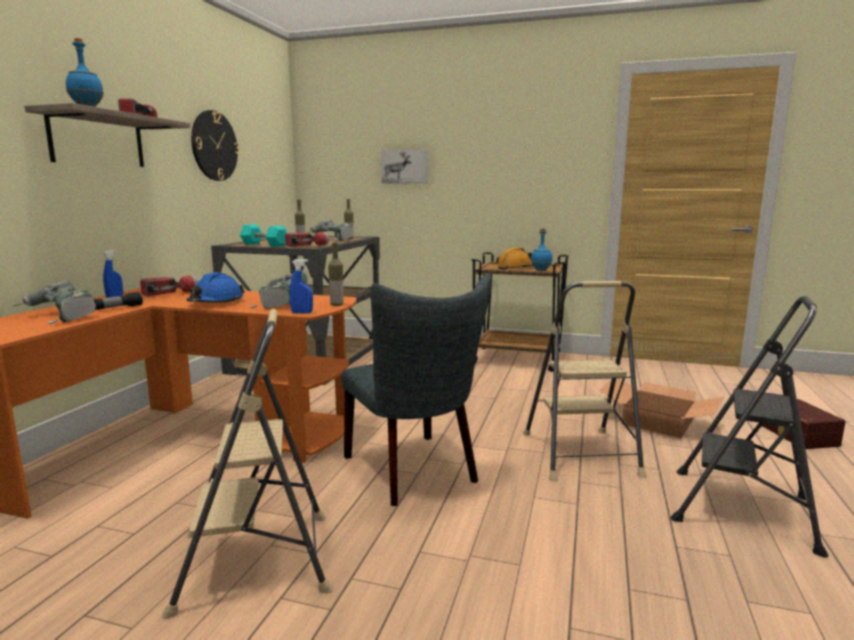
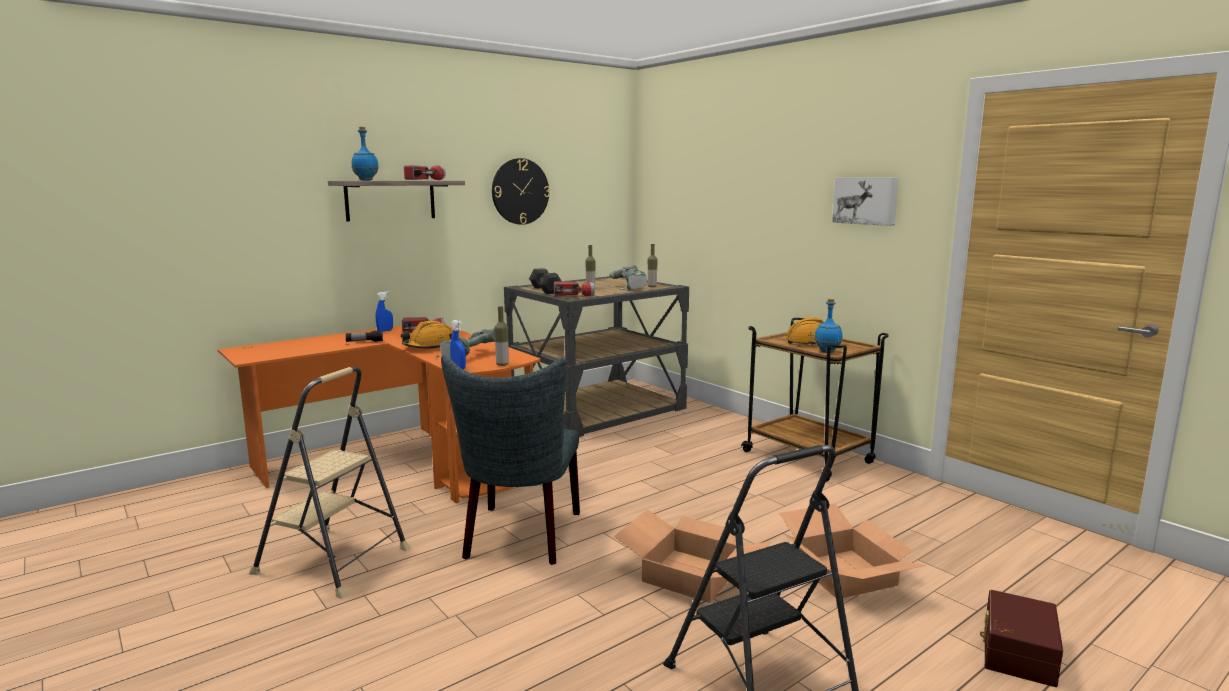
camera: 35 degrees right, 0 degrees up
power drill [12,280,96,324] -> none
blue hard hat [187,272,245,303] -> orange hard hat [401,321,452,348]
turquoise dumbbell [240,225,287,247] -> grey dumbbell [529,268,561,294]
picture [381,149,428,184] -> picture moved to [832,178,899,226]
beige step ladder [523,281,647,481] -> cardboard box [613,509,770,603]

